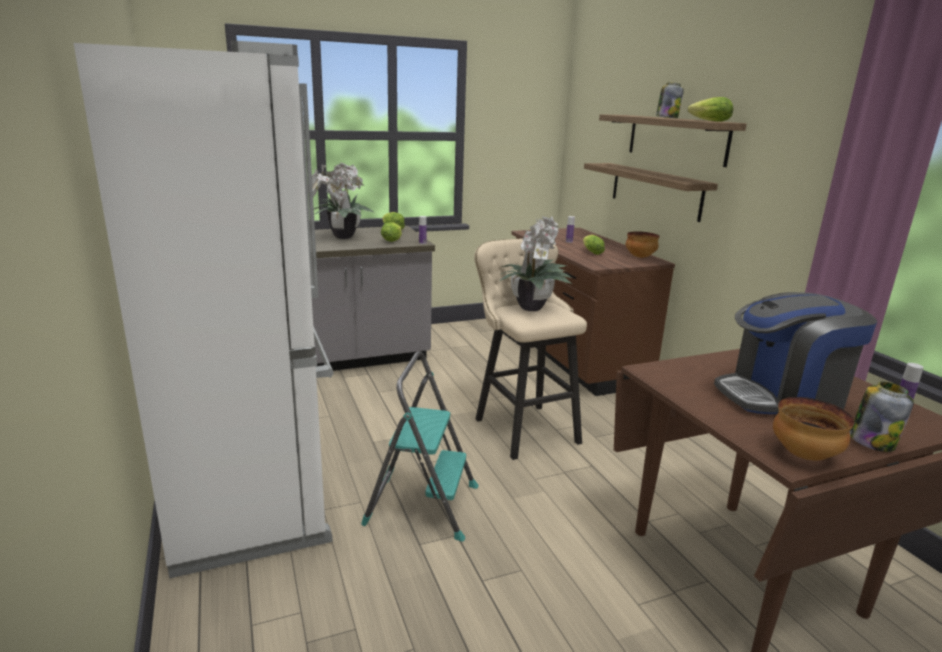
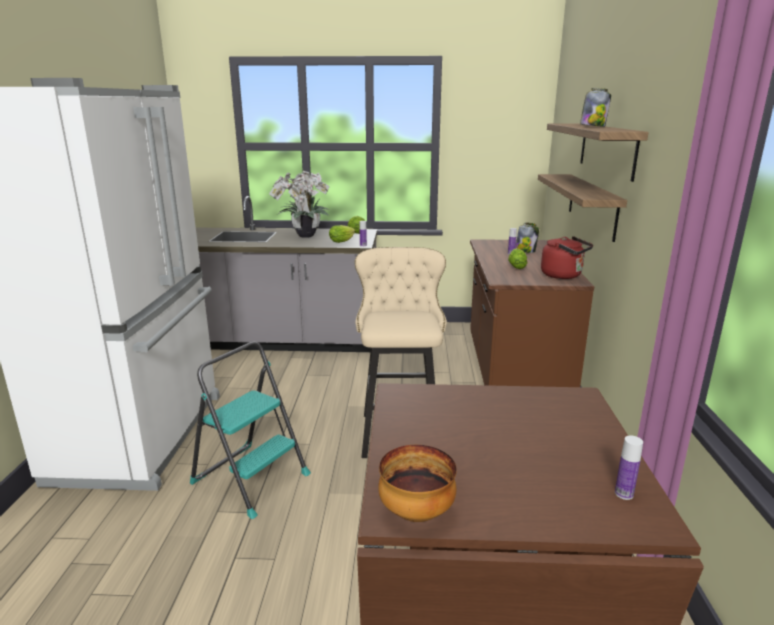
camera: 25 degrees right, 0 degrees up
potted plant [499,216,572,311] -> none
bowl [626,231,660,258] -> red kettle [541,236,593,279]
lettuce [688,97,733,122] -> none
coffee machine [714,292,877,415] -> none
jar [850,382,914,452] -> jar moved to [515,223,539,253]

